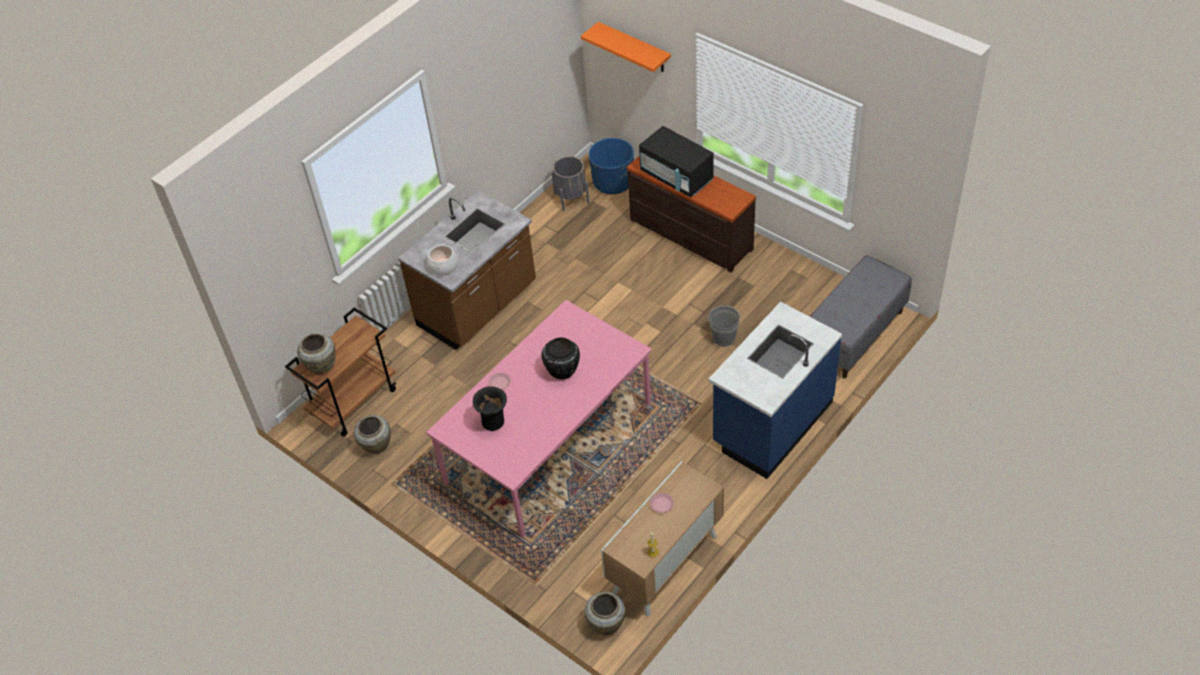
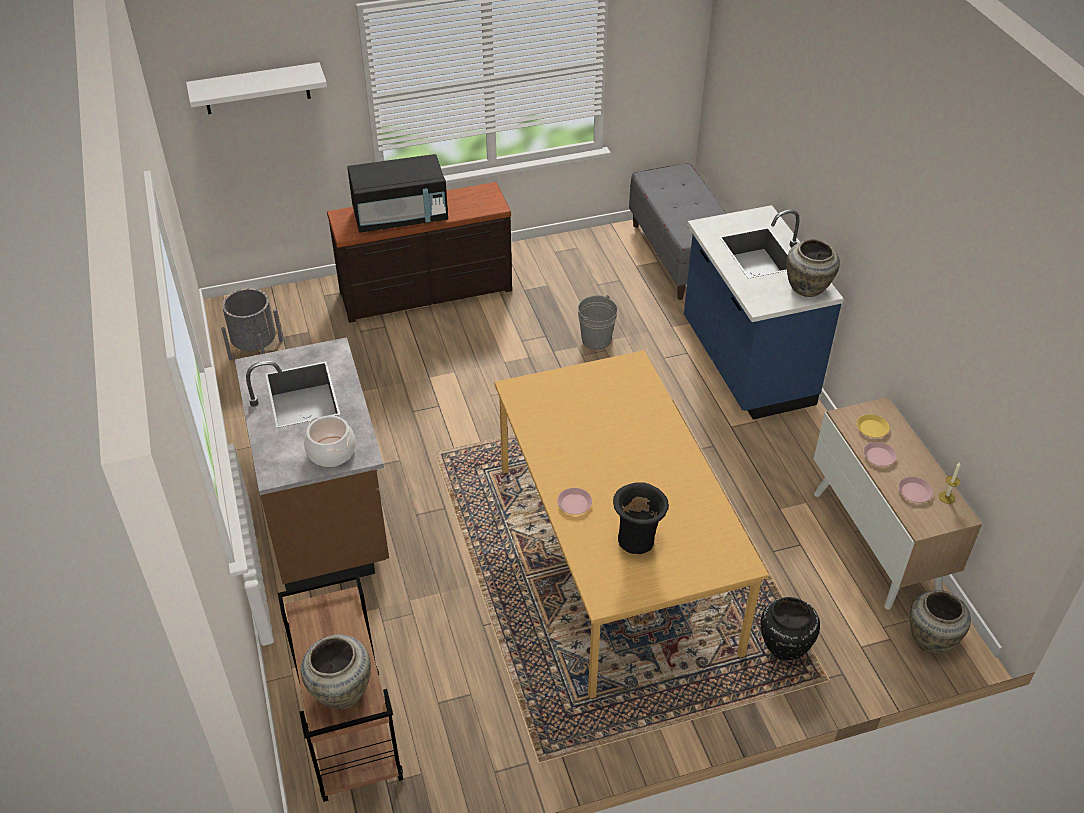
camera: 60 degrees left, 5 degrees down
beige vase [354,415,391,454] -> beige vase moved to [787,239,840,297]
pink dining table [426,300,652,538] -> orange dining table [494,350,769,699]
black vase [541,337,580,380] -> black vase moved to [760,597,820,661]
orange shelf [581,22,671,72] -> white shelf [186,62,327,114]
blue planter [589,138,634,194] -> none
none -> yellow plate [857,414,889,437]
none -> pink plate [898,477,933,502]

